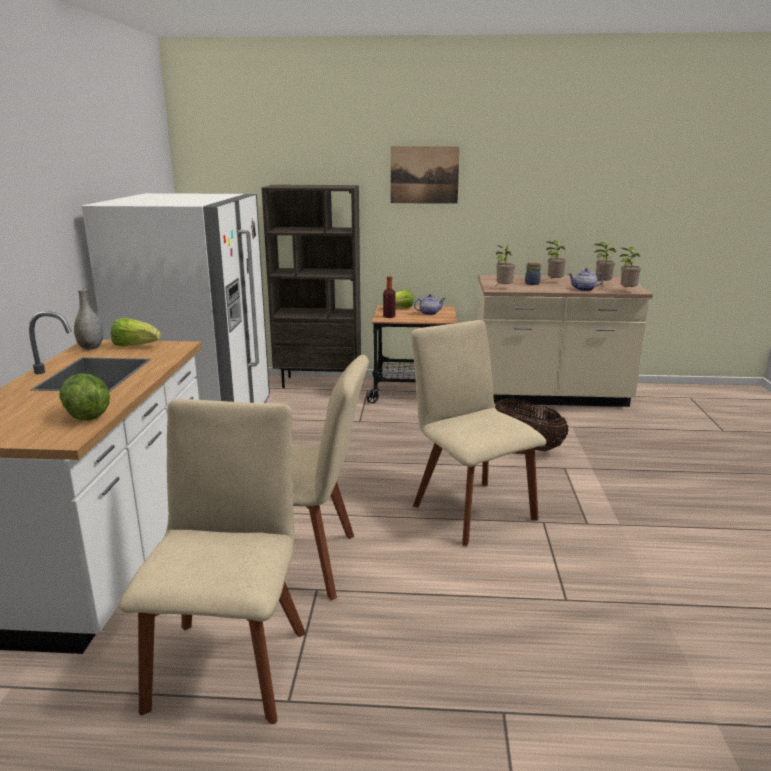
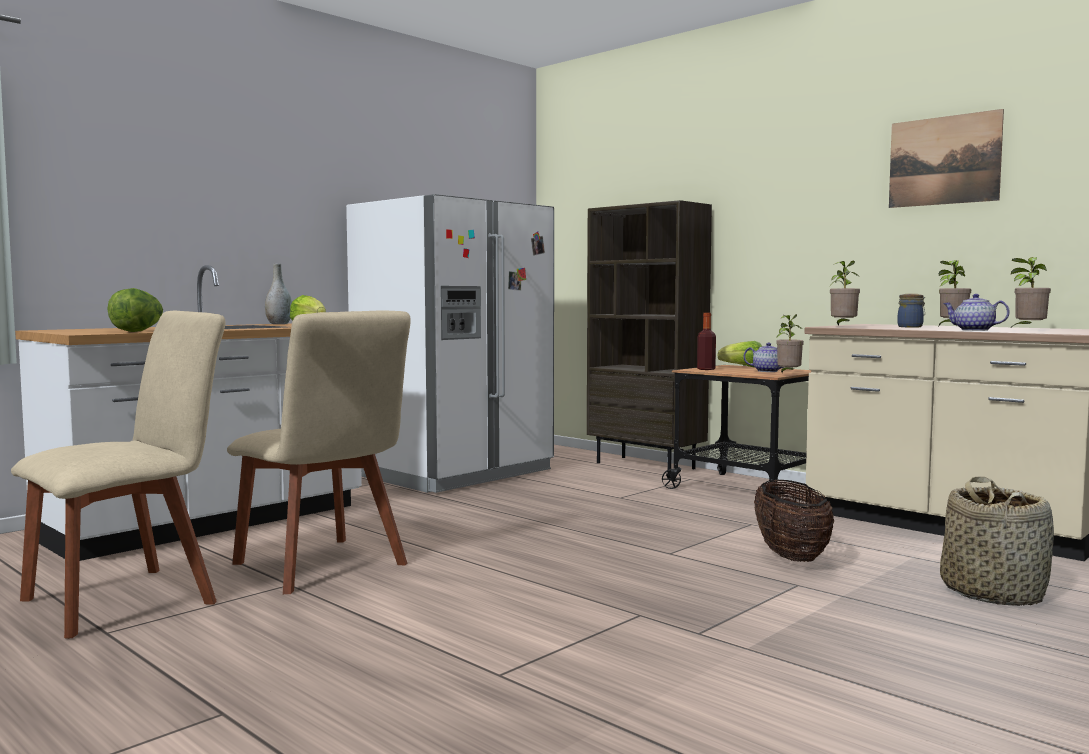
camera: 40 degrees right, 15 degrees down
picture [391,146,460,204] -> picture moved to [889,109,1004,208]
beige chair [411,320,546,546] -> none
potted plant [620,247,641,287] -> potted plant moved to [776,314,804,373]
none -> basket [940,477,1054,606]

